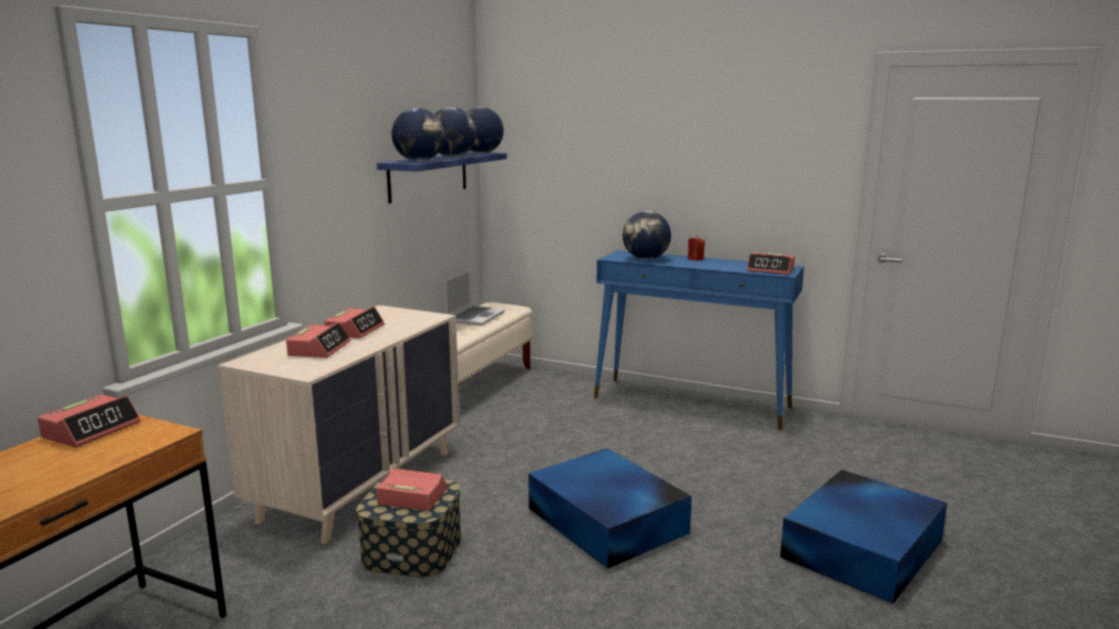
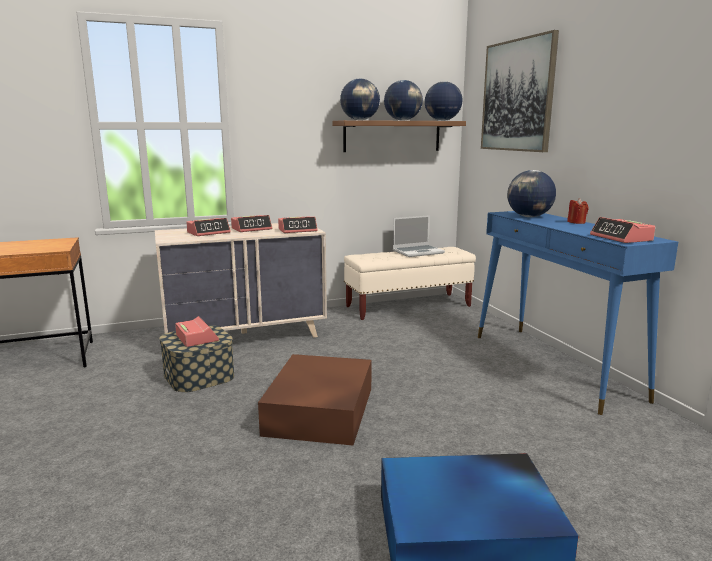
camera: 45 degrees right, 0 degrees up
alarm clock [38,394,141,447] -> alarm clock moved to [278,216,318,233]
blue shelf [377,152,507,203] -> brown shelf [332,120,466,152]
blue storage box [528,448,692,569] -> brown storage box [258,354,372,445]
none -> picture [481,30,559,152]

